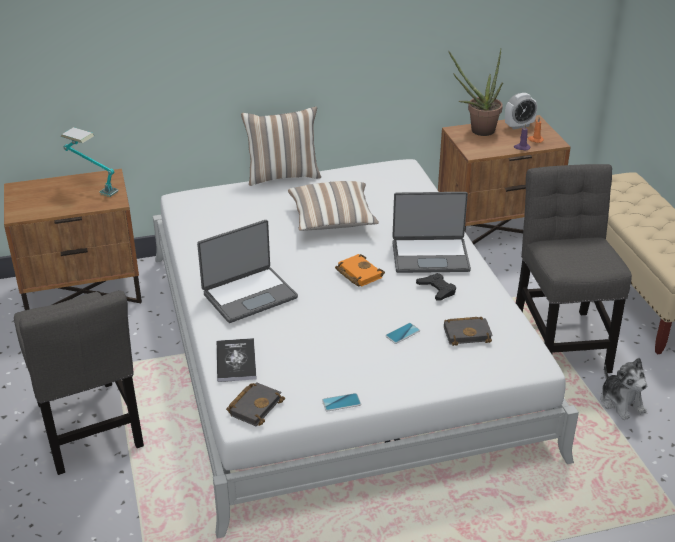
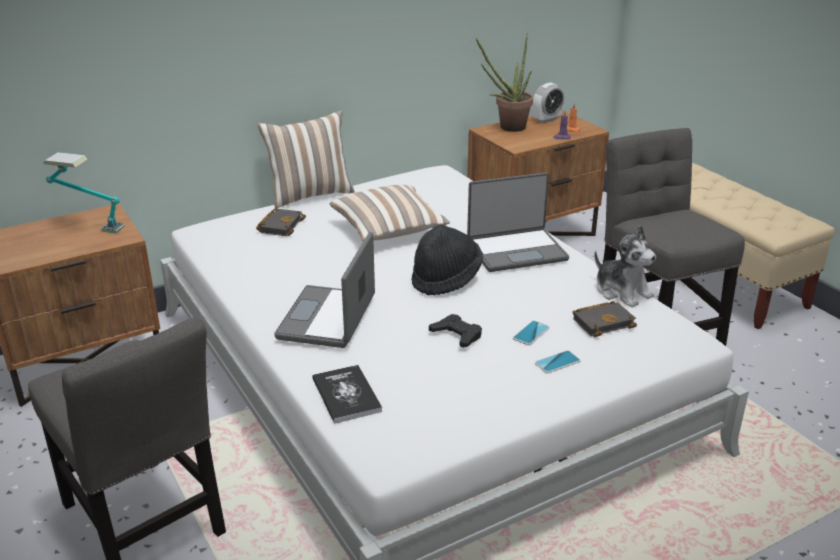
camera: 15 degrees left, 5 degrees down
laptop [197,220,298,323] -> laptop turned 150 degrees clockwise [274,232,375,348]
black book [226,382,285,426] -> black book moved to [256,208,306,236]
phone [322,393,361,411] -> phone moved to [535,350,581,373]
orange book [335,254,385,287] -> black hat [411,224,483,296]
black game controller [416,273,456,301] -> black game controller moved to [429,314,482,348]
plush toy [601,358,647,420] -> plush toy moved to [594,225,656,307]

